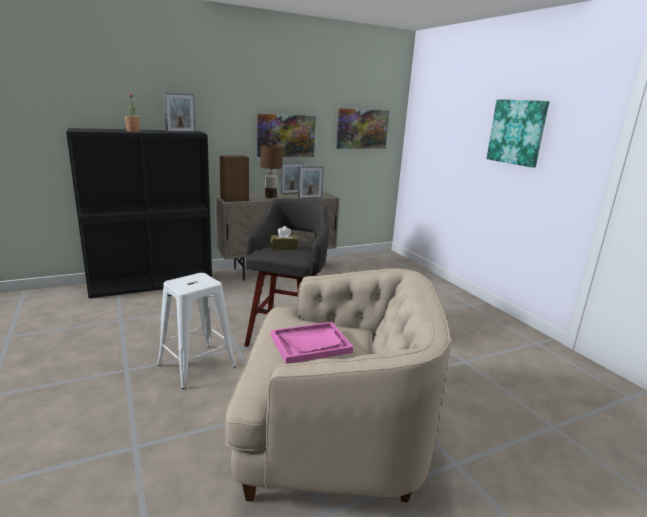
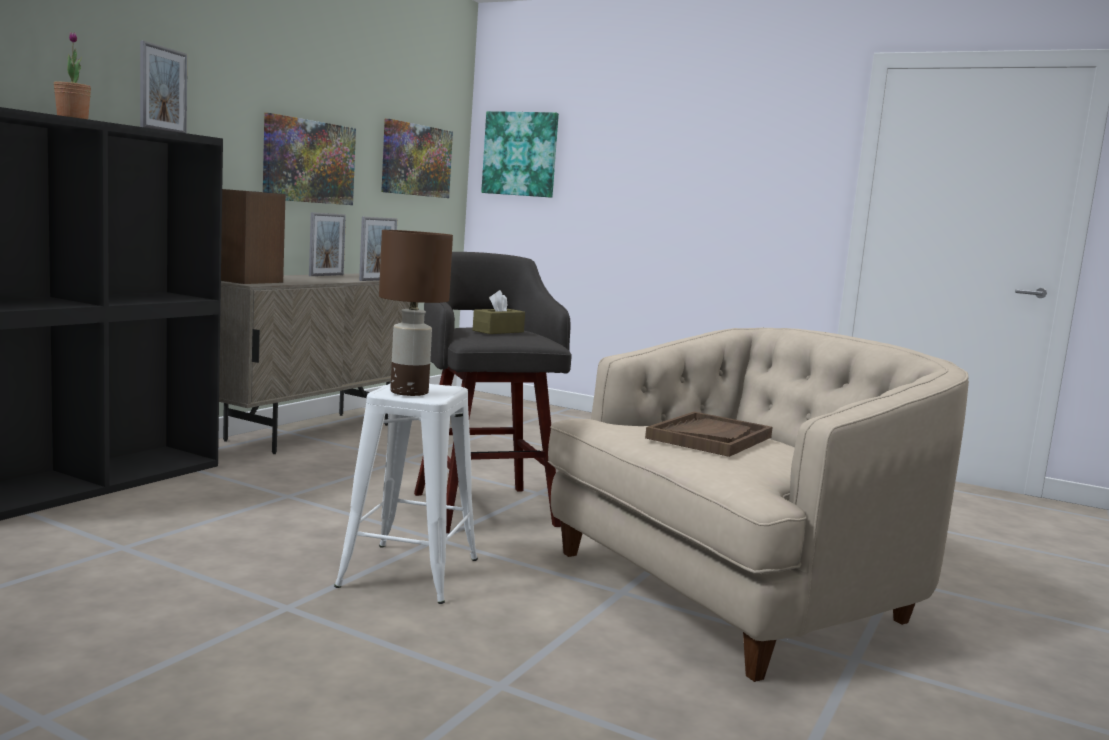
camera: 35 degrees left, 10 degrees down
brown table lamp [260,145,283,198] -> brown table lamp moved to [379,230,453,396]
pink tray [271,322,353,364] -> brown tray [645,412,773,457]
picture [487,99,550,168] -> picture moved to [481,111,559,198]

